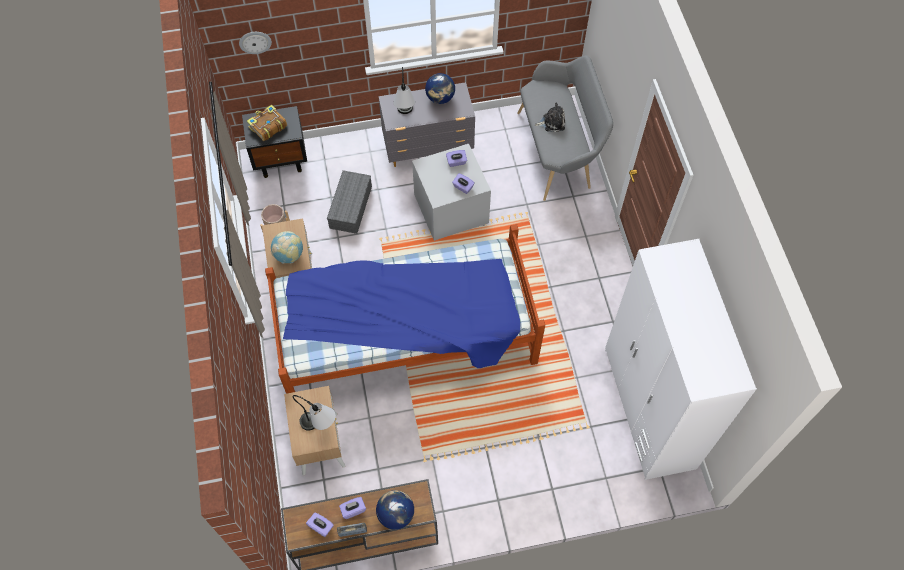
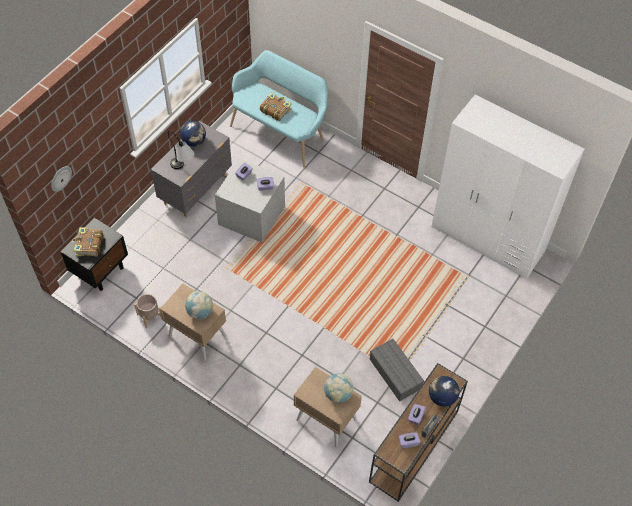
camera: 45 degrees left, 5 degrees down
bed [265,224,545,394] -> none
table lamp [293,395,336,431] -> globe [324,373,354,403]
grey storage box [327,170,372,234] -> grey storage box moved to [370,339,424,402]
grey bench [517,55,613,201] -> turquoise bench [230,50,328,168]
plush toy [535,103,565,132] -> book [260,93,292,121]

